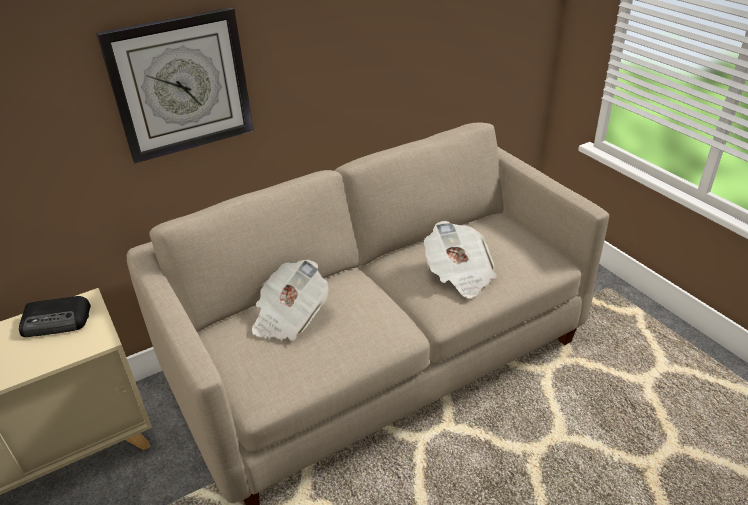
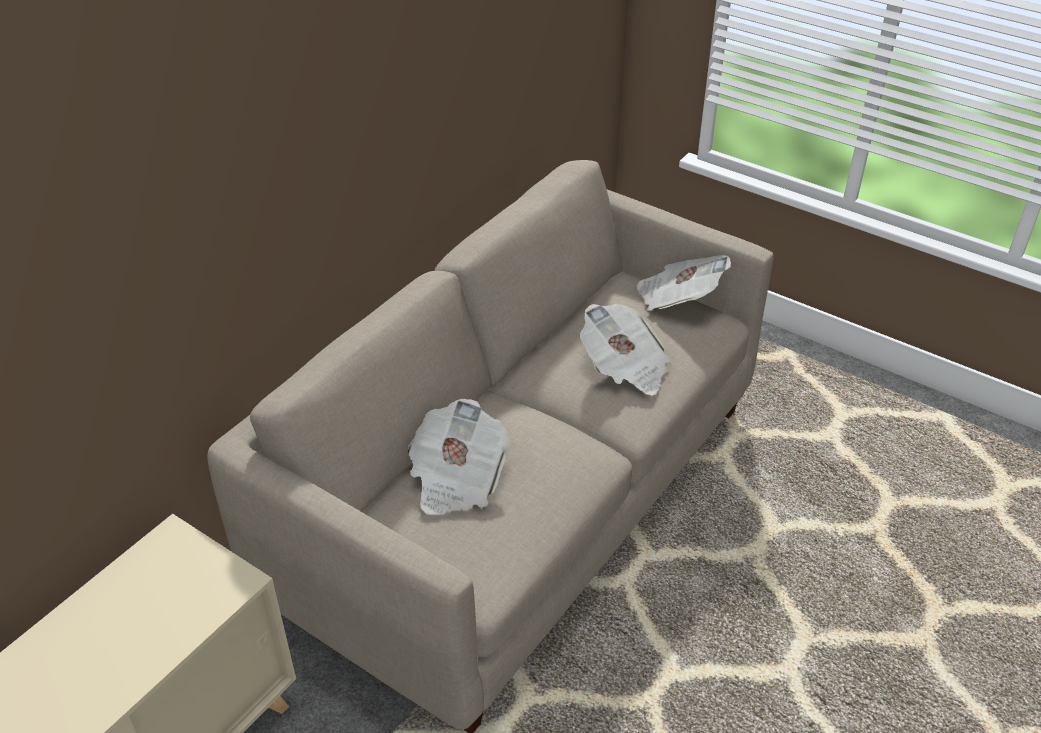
camera: 25 degrees left, 5 degrees up
radio [19,296,91,337] -> none
wall clock [96,7,254,163] -> none
none -> newspaper [637,255,731,311]

